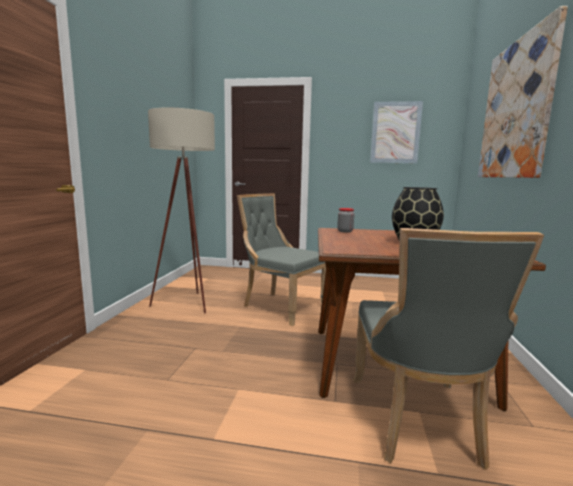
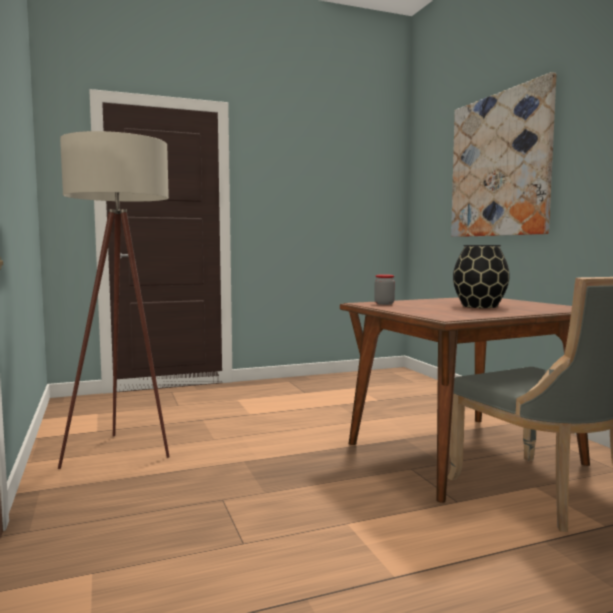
camera: 30 degrees left, 5 degrees down
grey chair [237,193,326,326] -> none
picture [370,101,423,163] -> none

